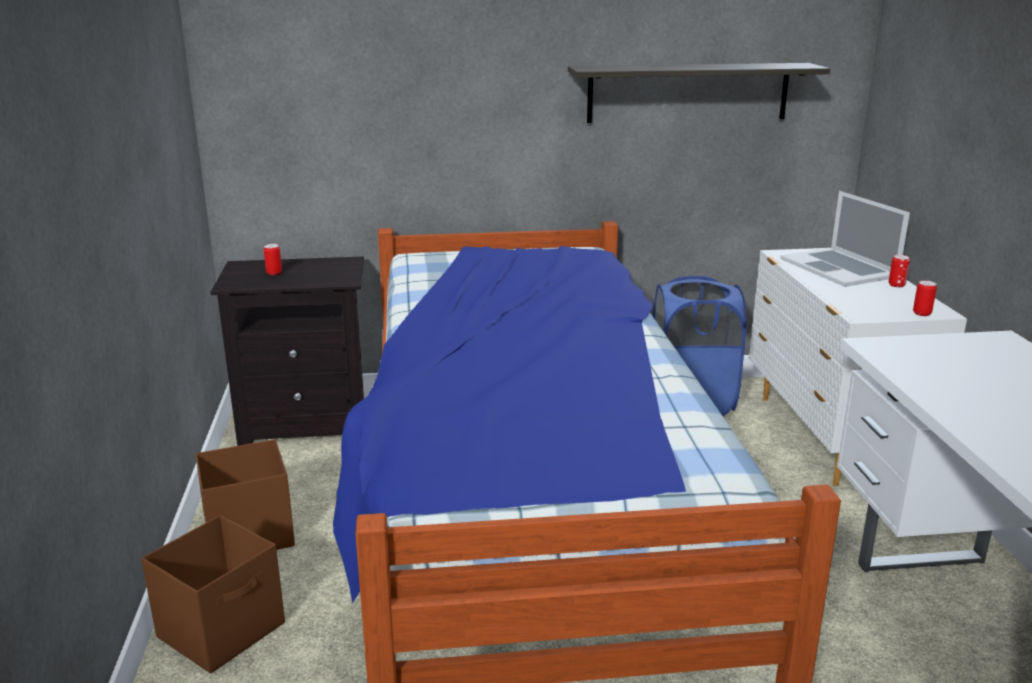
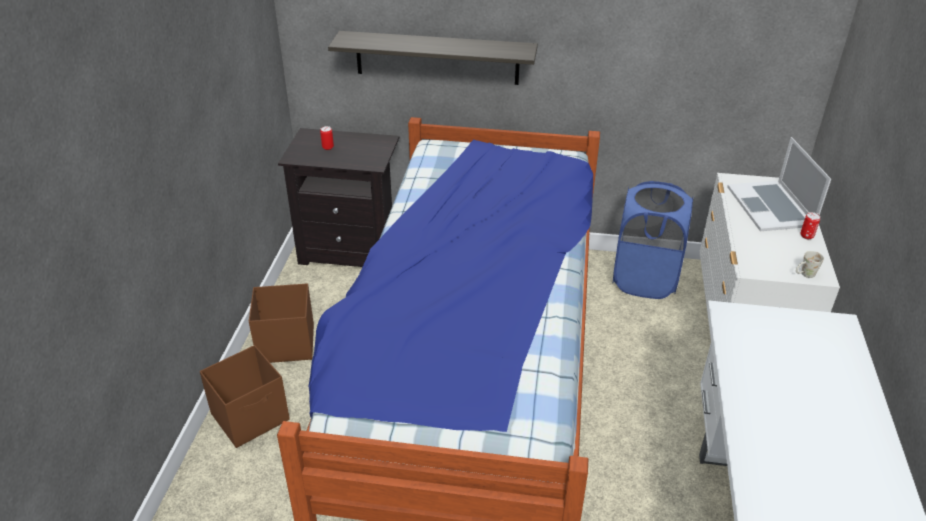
camera: 15 degrees right, 15 degrees up
shelf [568,63,830,123] -> shelf moved to [328,31,538,85]
can [913,280,937,316] -> white mug [796,251,824,278]

